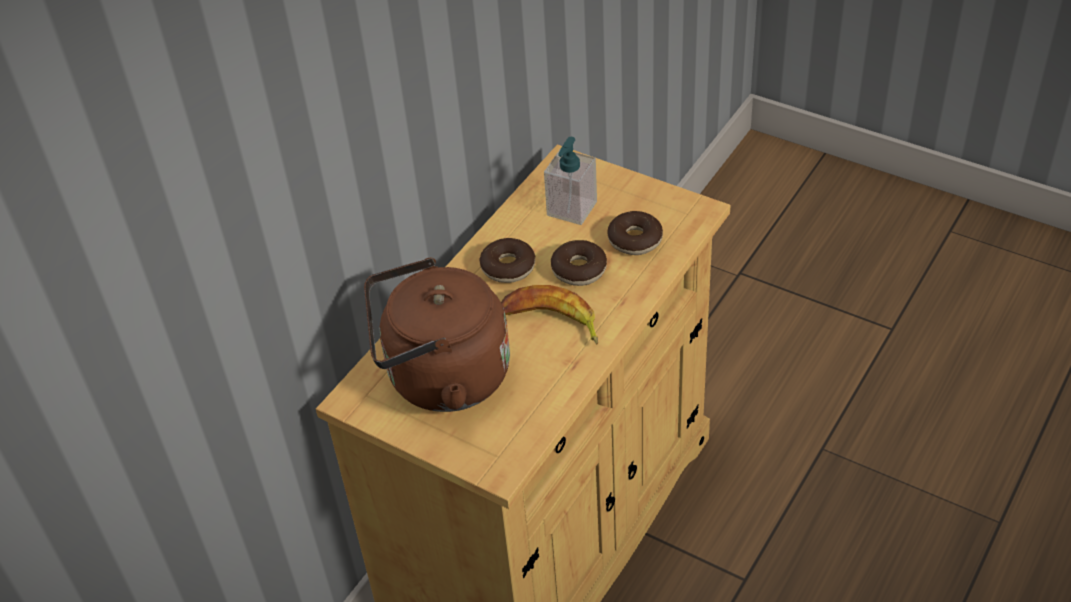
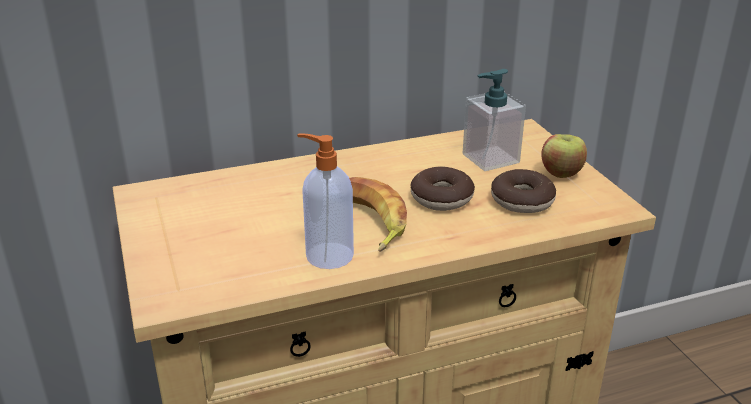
camera: 35 degrees right, 15 degrees down
brown kettle [364,258,510,412] -> none
donut [479,238,535,283] -> none
none -> soap dispenser [297,134,354,269]
none -> apple [541,134,587,178]

